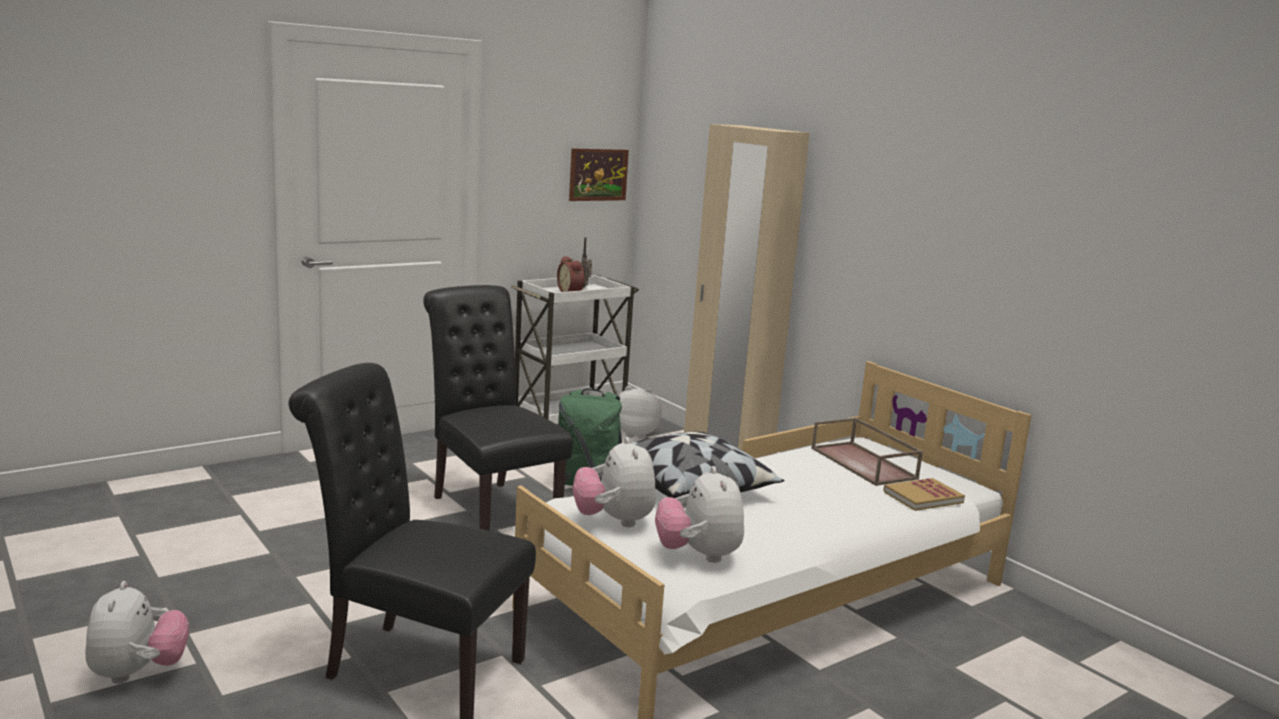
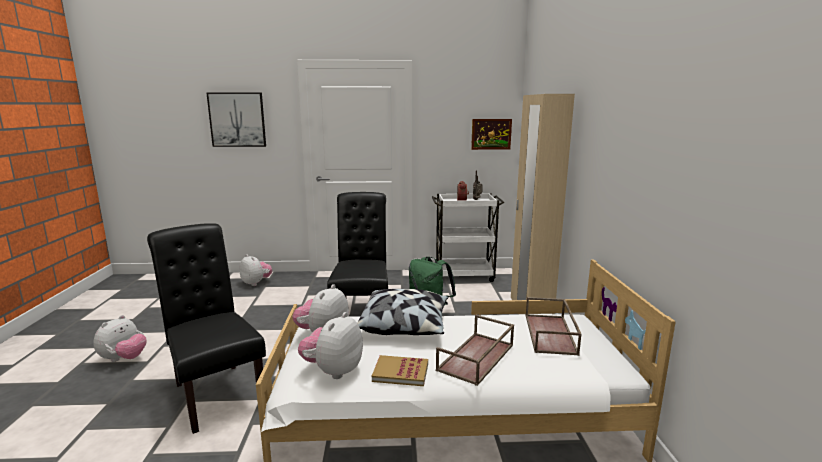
camera: 35 degrees right, 0 degrees up
plush toy [618,386,662,439] -> plush toy moved to [240,254,272,286]
book [883,478,965,511] -> book moved to [372,355,428,386]
none -> picture [207,93,266,147]
none -> brown tray [436,315,514,386]

